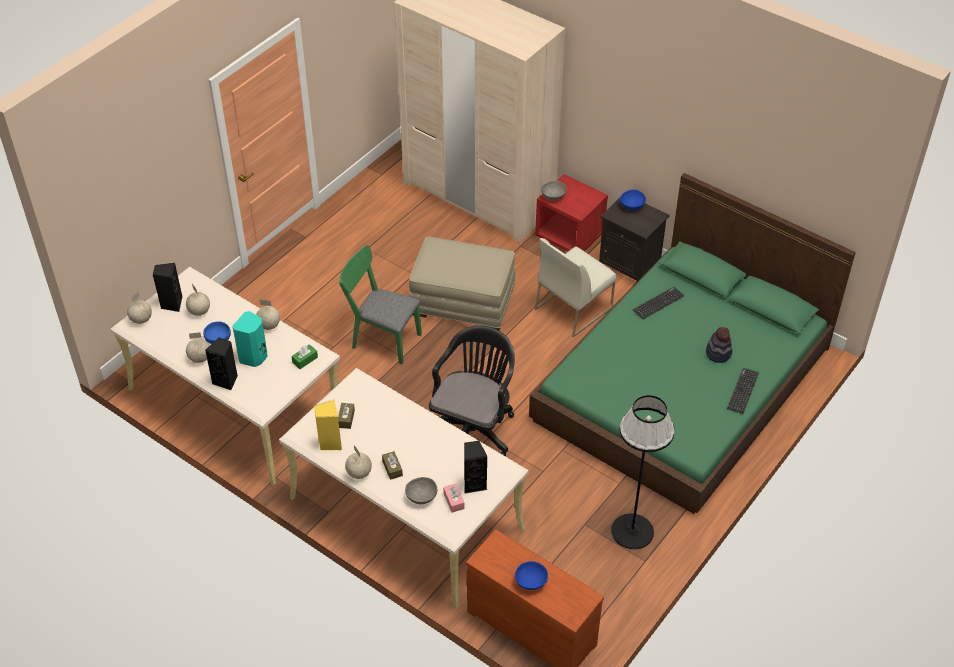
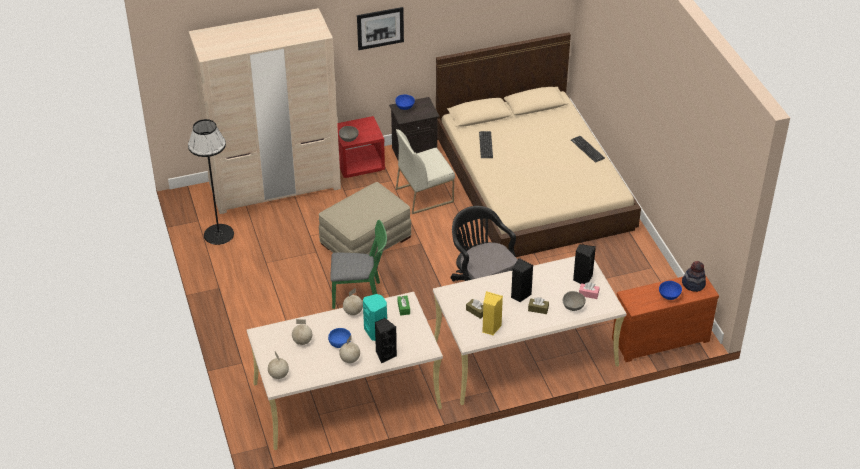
camera: 55 degrees left, 5 degrees down
black speaker [153,263,183,312] -> black speaker moved to [511,258,533,302]
green chair [339,245,422,364] -> green chair turned 150 degrees counterclockwise [330,220,387,309]
globe [345,445,372,479] -> none
green bed [529,173,856,514] -> beige bed [436,32,641,257]
white chair [535,238,617,337] -> white chair turned 75 degrees clockwise [396,129,455,214]
black floor lamp [611,395,675,549] -> black floor lamp moved to [188,119,234,245]
hat [706,327,732,363] -> hat moved to [682,261,706,292]
none -> picture [357,7,404,50]

